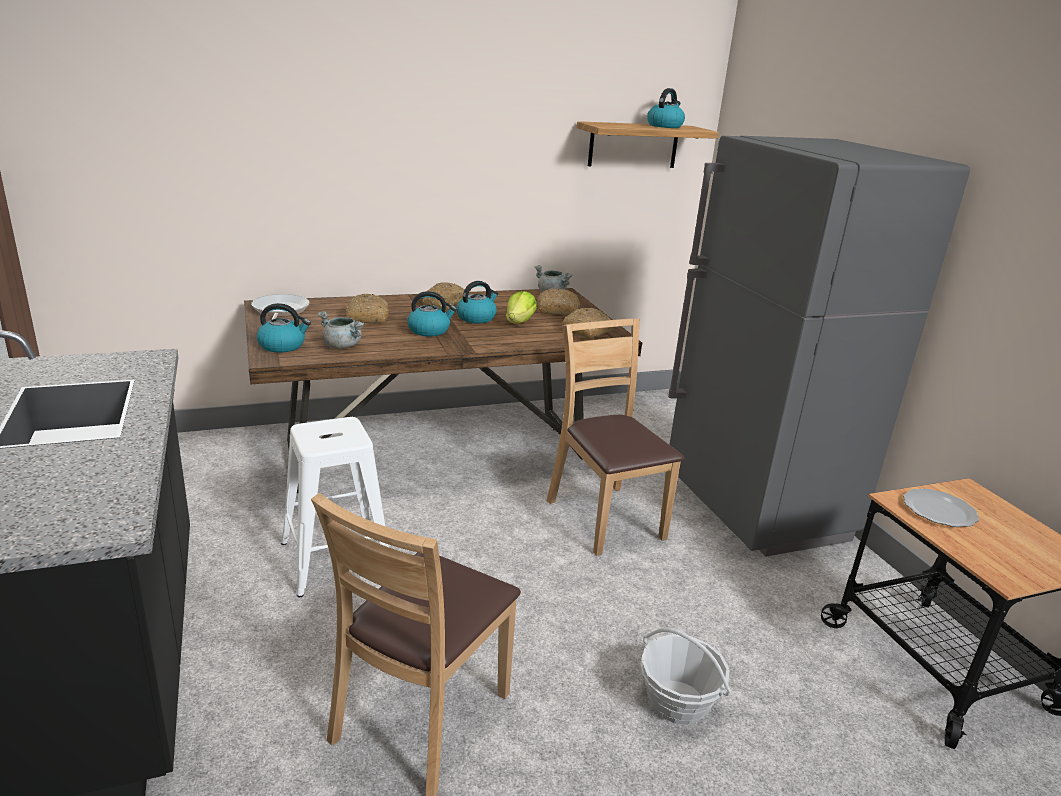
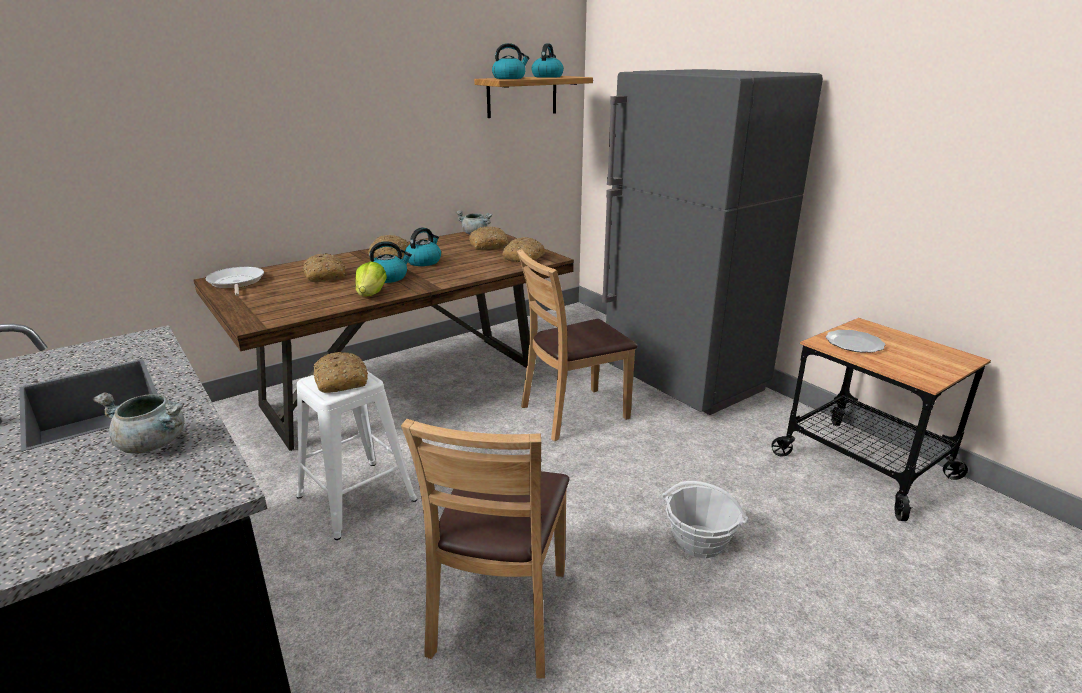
camera: 15 degrees left, 0 degrees up
kettle [256,303,311,352] -> kettle moved to [492,43,529,79]
grey cooking pot [317,311,365,349] -> grey cooking pot moved to [93,393,185,454]
lettuce [506,291,537,323] -> lettuce moved to [355,262,387,296]
brown chair [547,318,684,556] -> brown chair turned 75 degrees counterclockwise [517,249,638,441]
none -> bread [313,352,368,393]

